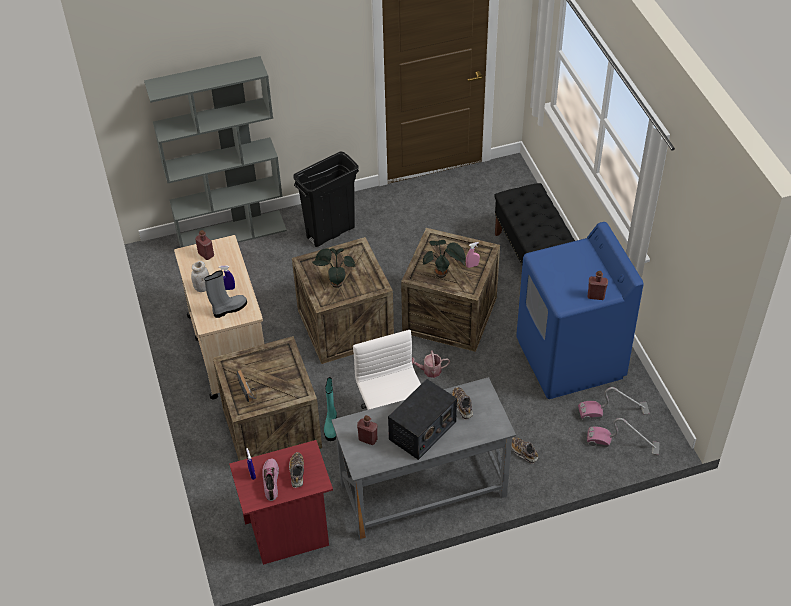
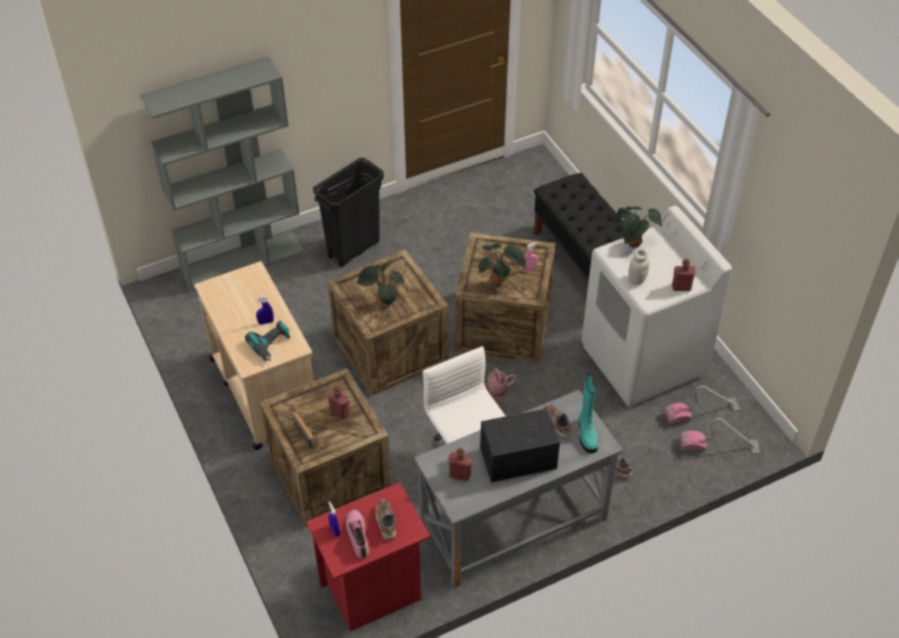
camera: 10 degrees left, 0 degrees up
white jar [191,261,209,292] -> white jar moved to [628,248,649,285]
red bottle [195,230,214,260] -> red bottle moved to [328,386,350,419]
grey boot [204,270,247,318] -> power drill [245,321,291,361]
turquoise boot [324,377,337,441] -> turquoise boot moved to [579,374,599,453]
radio [388,379,457,460] -> radio turned 135 degrees counterclockwise [480,408,560,482]
blue washing machine [516,222,644,399] -> white washing machine [581,206,732,407]
none -> potted plant [613,206,662,248]

